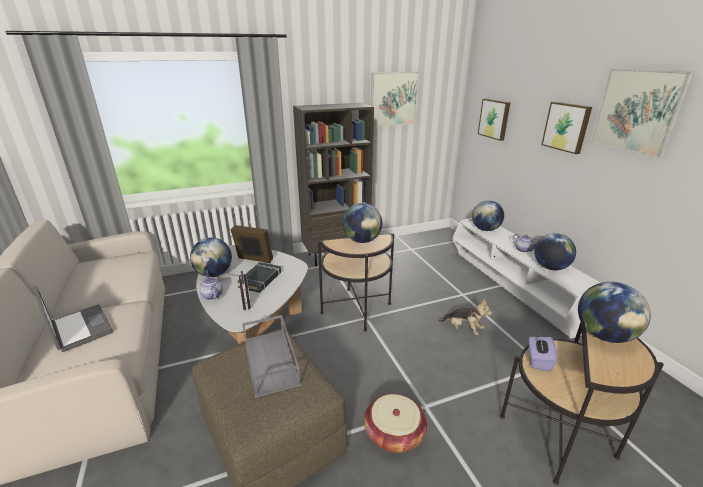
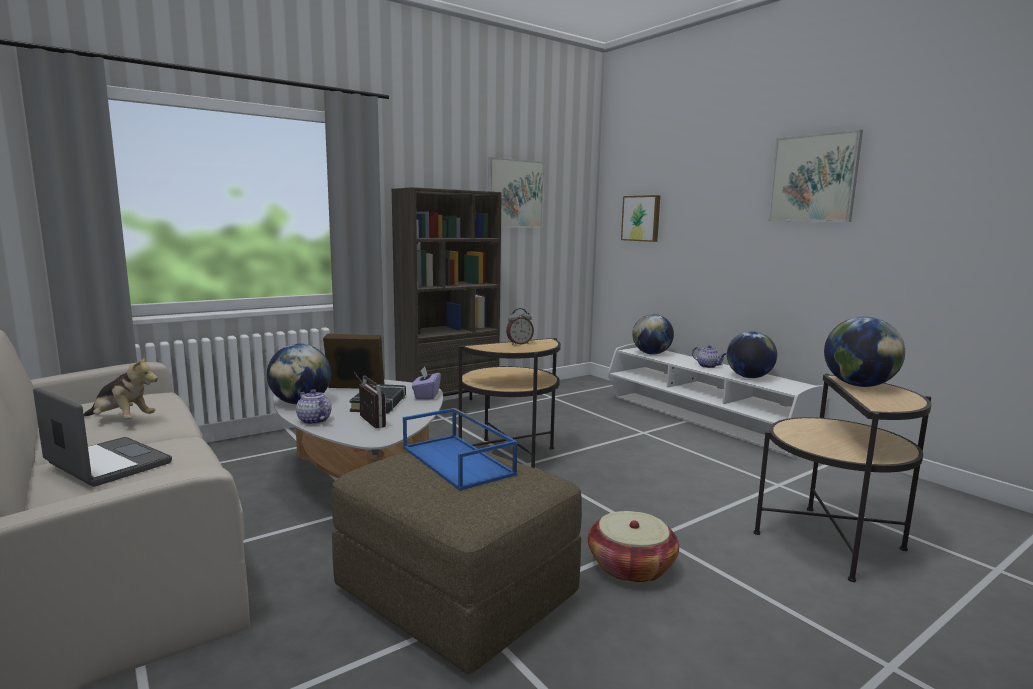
camera: 15 degrees left, 15 degrees down
grey tray [242,315,301,398] -> blue tray [403,408,518,491]
globe [342,203,382,243] -> alarm clock [506,308,534,345]
plush toy [438,299,492,335] -> plush toy moved to [84,355,158,419]
purple tissue box [529,337,557,372] -> purple tissue box moved to [412,367,441,400]
picture [541,102,592,154] -> none

